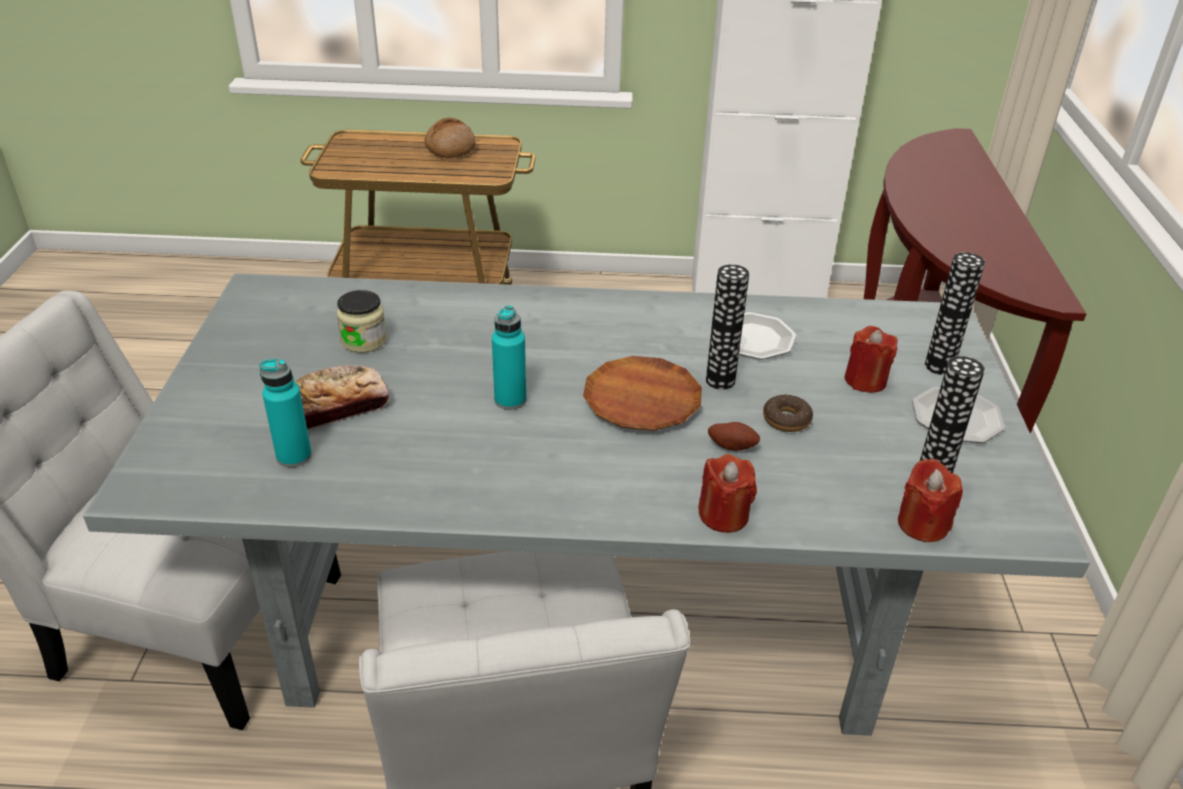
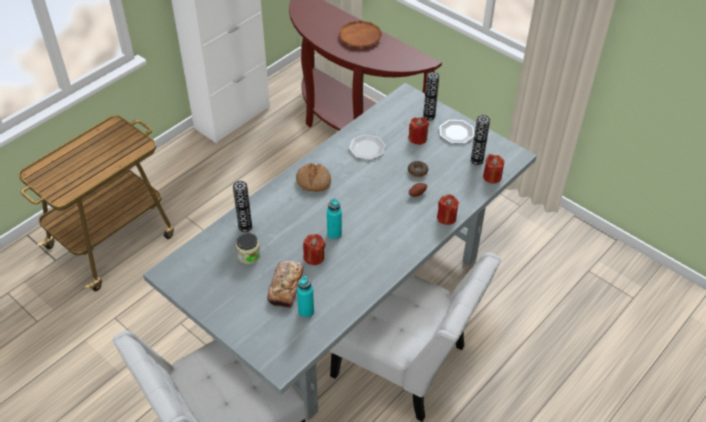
camera: 50 degrees left, 10 degrees up
bread [424,117,476,158] -> bread moved to [296,163,331,192]
brown plate [583,356,702,431] -> brown plate moved to [338,21,382,48]
vase [706,264,749,390] -> vase moved to [233,181,252,232]
none -> red candle [303,234,326,265]

